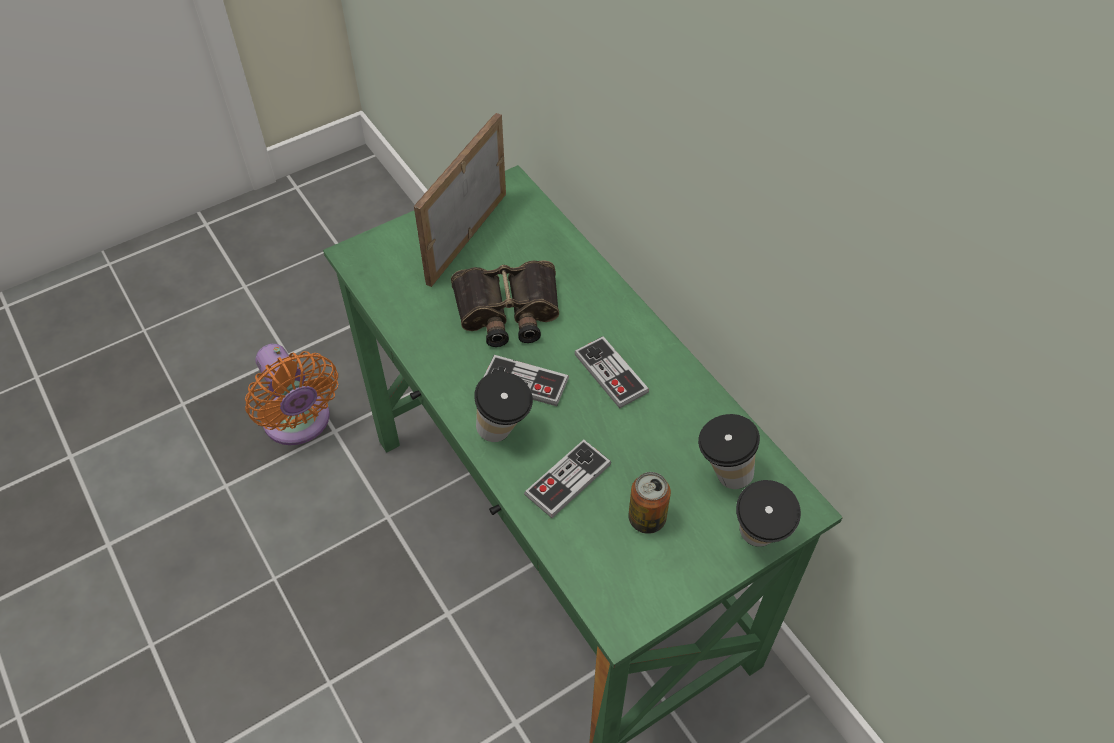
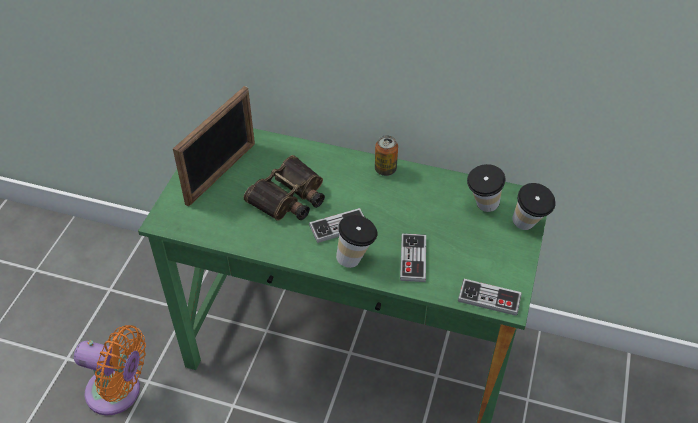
camera: 40 degrees left, 5 degrees down
picture frame [414,113,506,287] -> picture frame turned 135 degrees counterclockwise [173,86,255,206]
game controller [574,336,649,409] -> game controller moved to [458,279,522,316]
can [628,472,671,534] -> can moved to [375,135,398,176]

